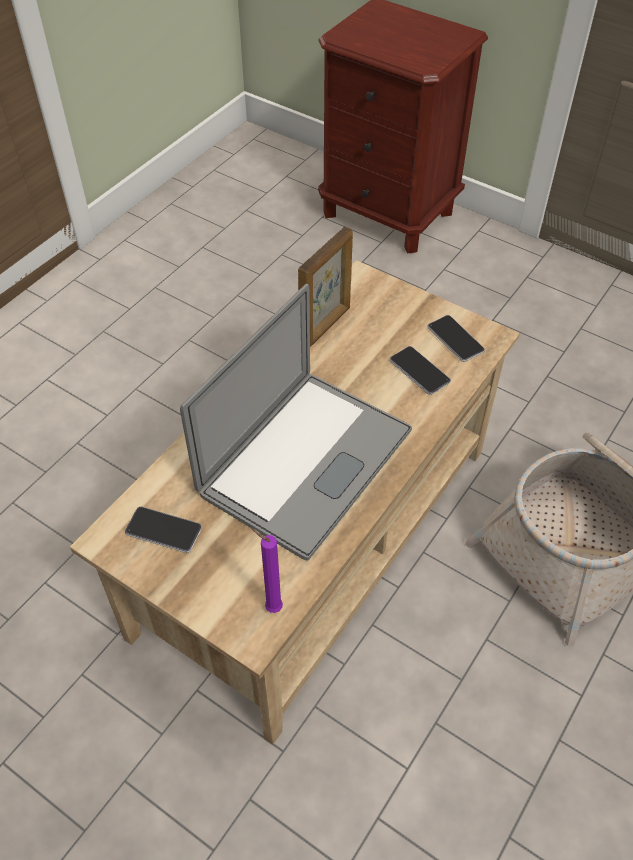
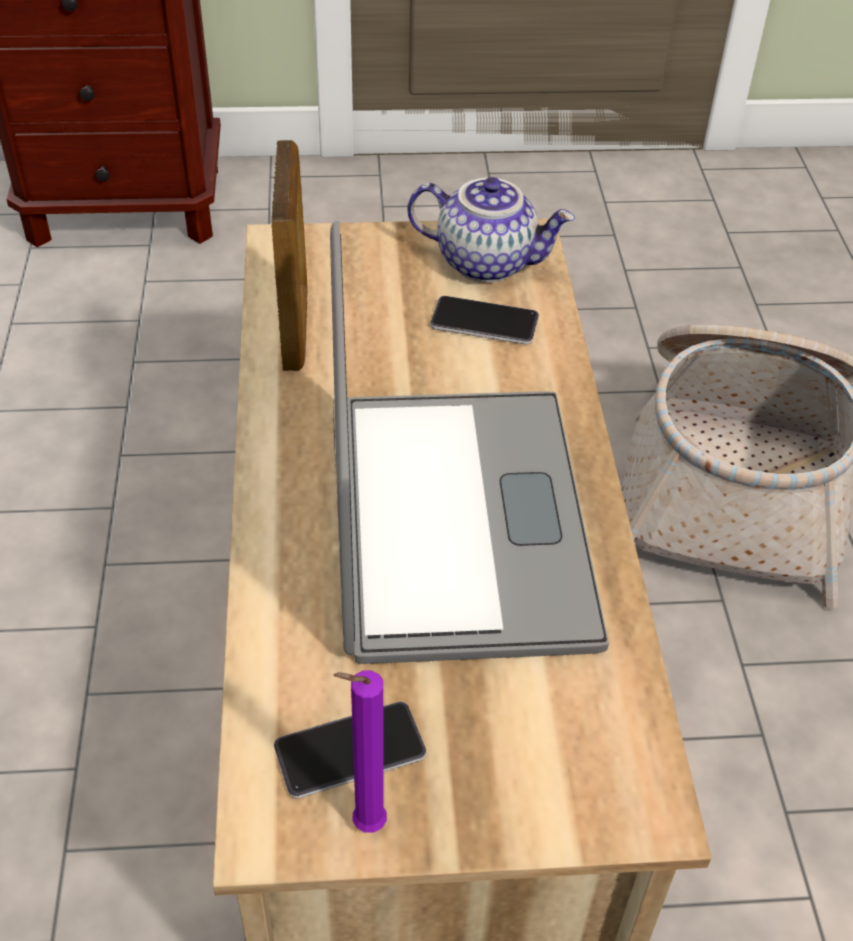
camera: 40 degrees left, 5 degrees down
purple candle [252,529,283,613] -> purple candle moved to [333,671,387,833]
phone [427,315,485,362] -> teapot [408,177,575,283]

